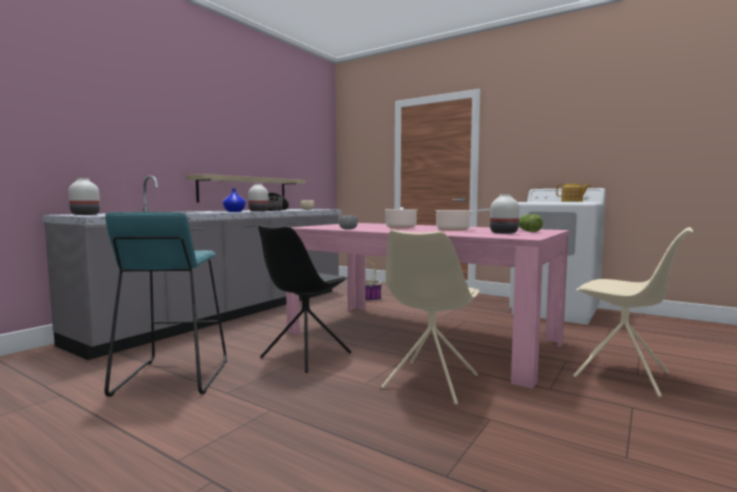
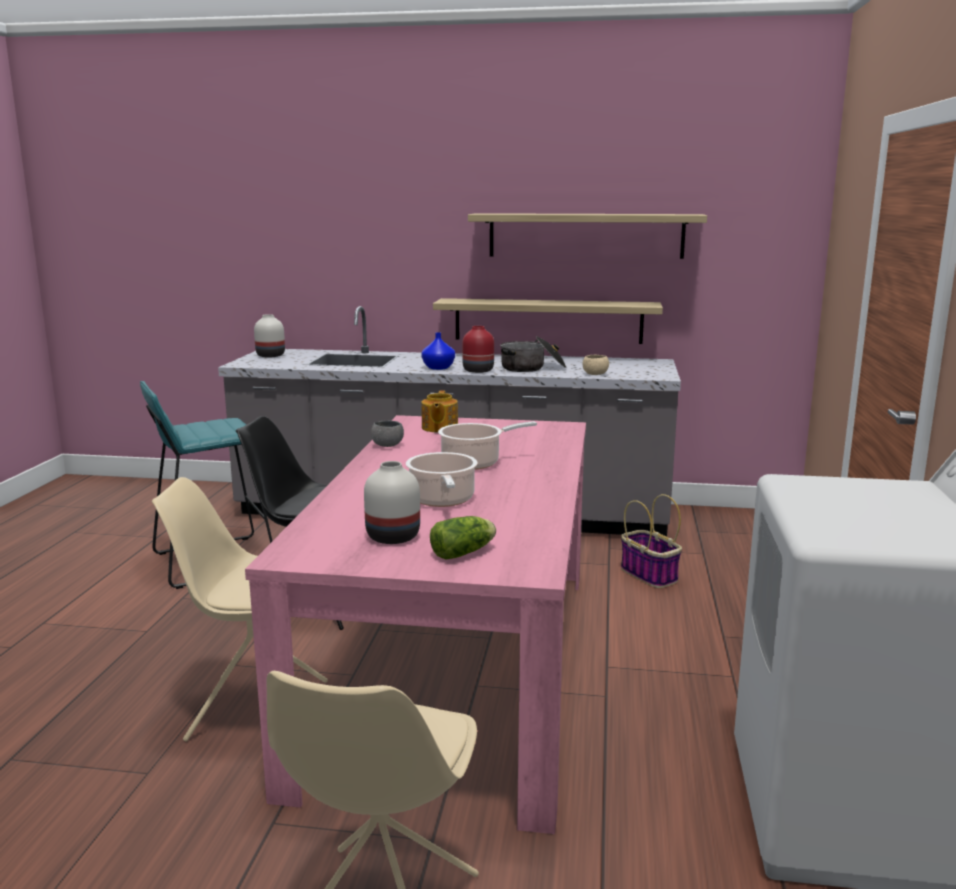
camera: 65 degrees right, 10 degrees up
white vase [248,184,269,211] -> red vase [462,326,494,373]
teapot [556,184,591,202] -> teapot moved to [421,390,458,432]
none -> shelf [468,213,707,259]

